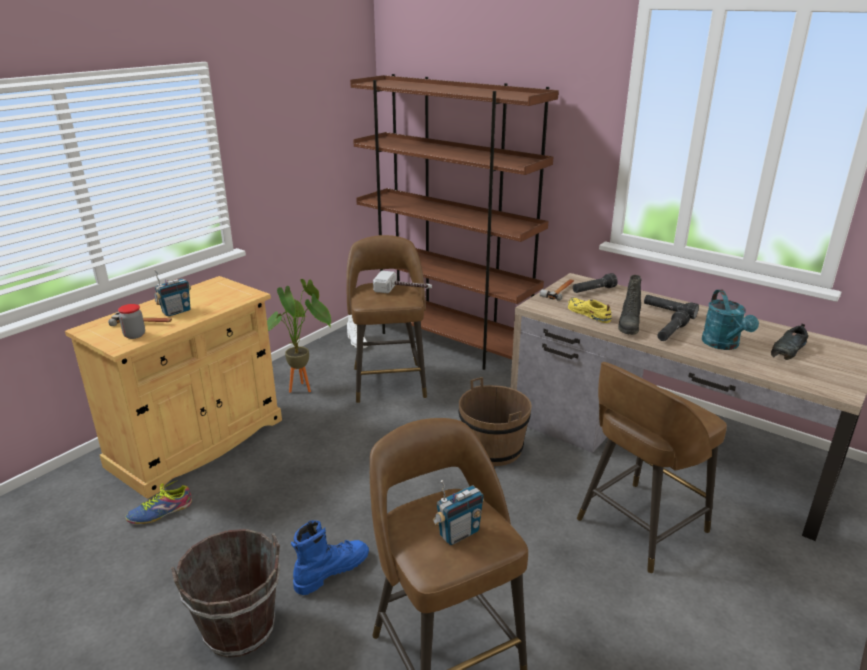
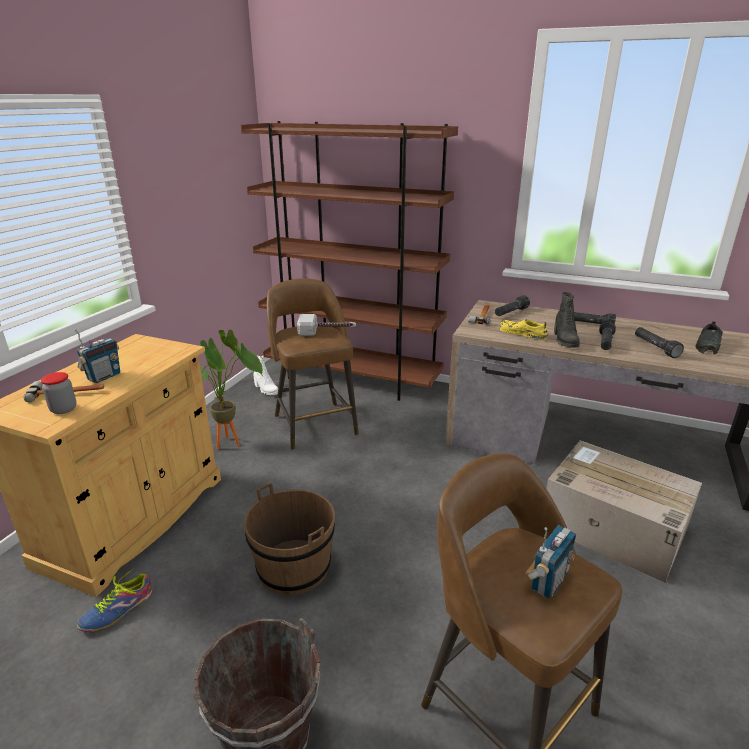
camera: 15 degrees left, 0 degrees up
blue boot [291,520,369,595] -> none
brown bucket [458,377,532,466] -> brown bucket moved to [244,483,335,595]
brown stool [577,362,727,573] -> cardboard box [546,441,702,583]
turquoise watering can [702,290,759,350] -> black flashlight [635,327,684,358]

